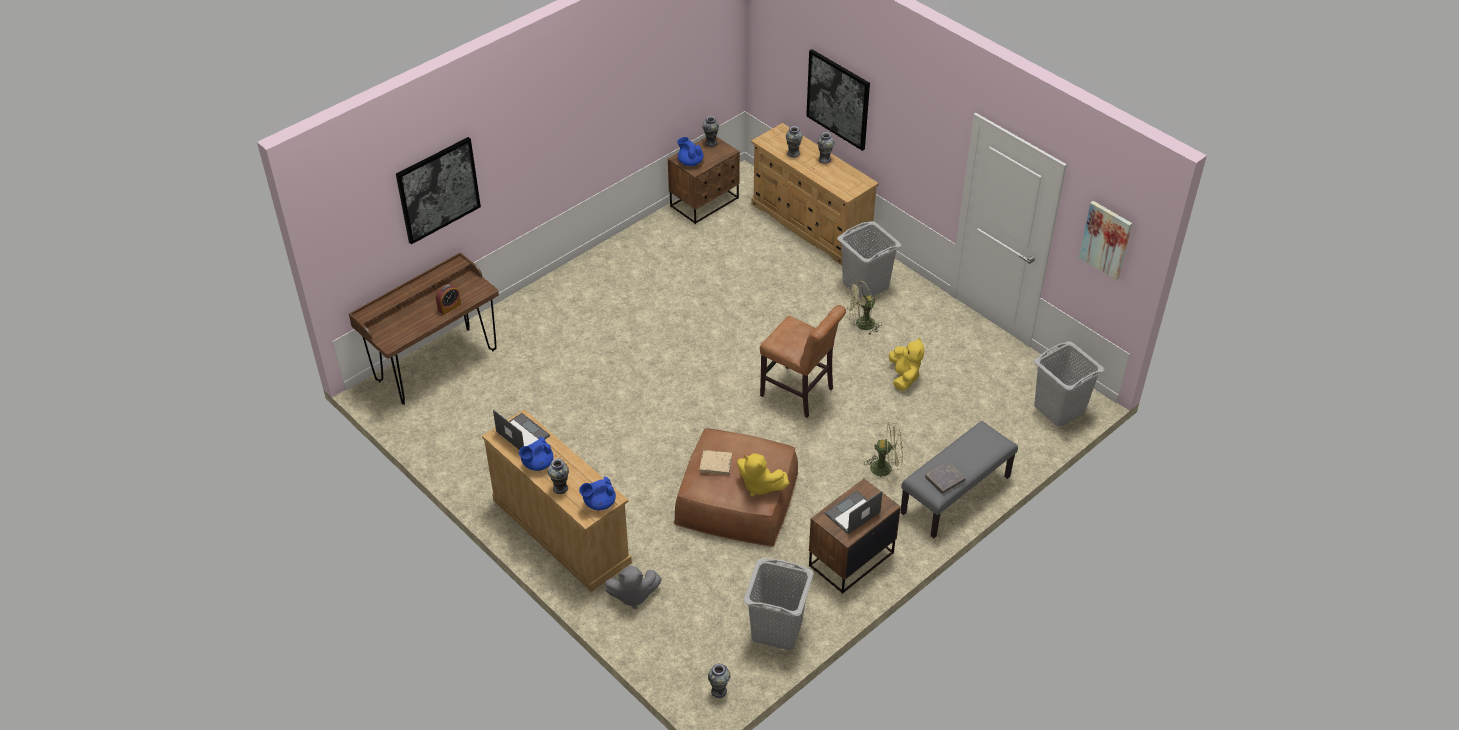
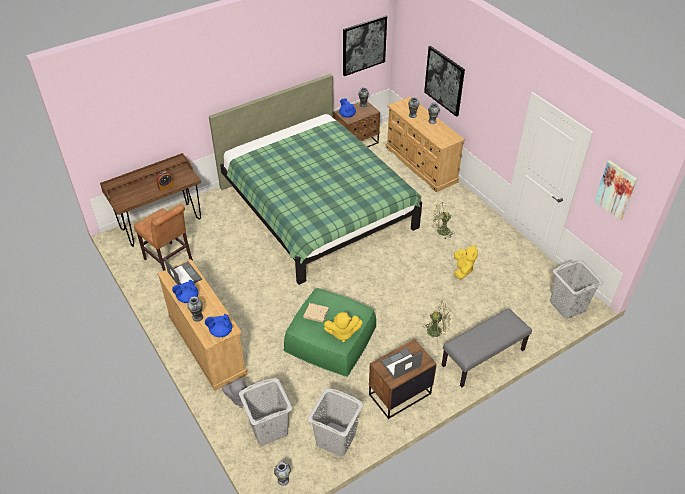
camera: 10 degrees right, 0 degrees up
picture [396,137,481,244] -> picture moved to [343,15,387,76]
brown ottoman [674,428,798,547] -> green ottoman [283,288,377,377]
yellow plush toy [737,453,789,497] -> yellow plush toy turned 45 degrees counterclockwise [324,312,363,342]
brown chair [760,305,846,418] -> brown chair moved to [134,204,193,271]
grey laundry basket [837,221,901,298] -> grey laundry basket moved to [239,378,292,446]
grey book [925,462,966,494] -> none
none -> green bed [209,74,422,285]

